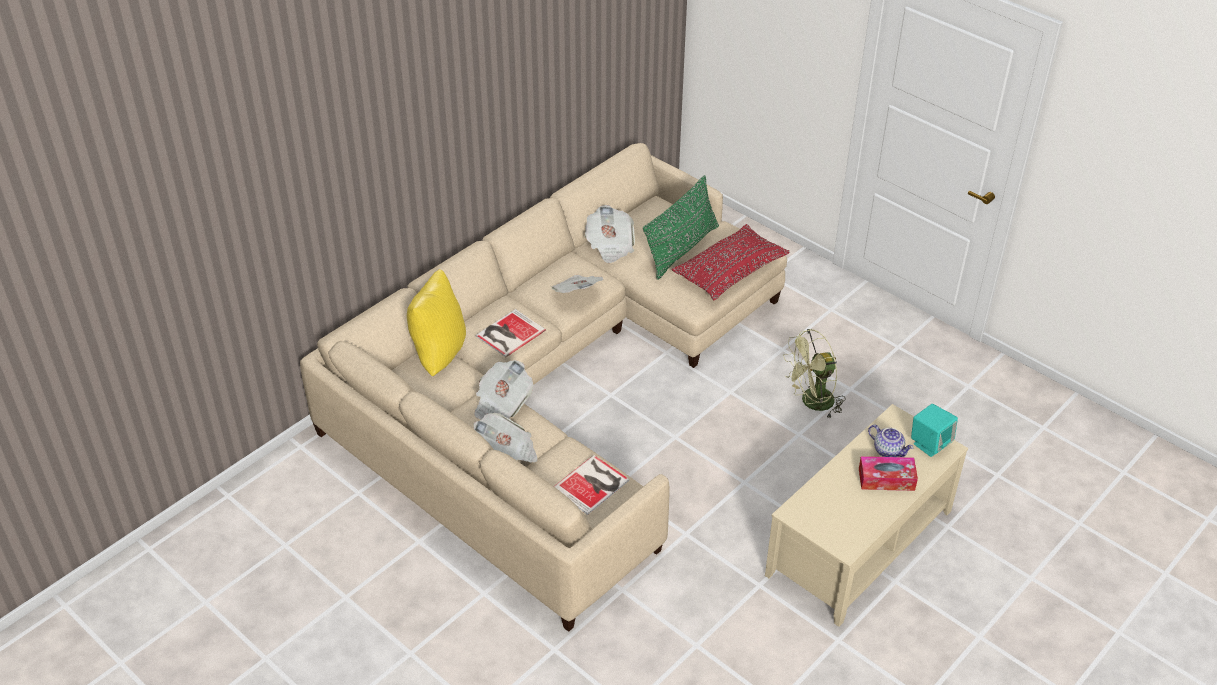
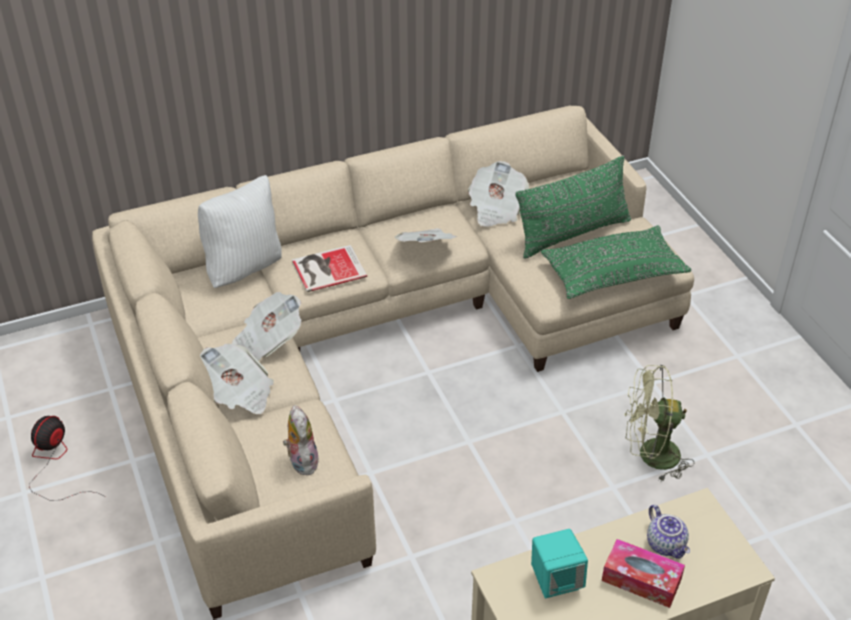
camera: 25 degrees right, 0 degrees up
yellow pillow [407,269,466,377] -> white pillow [198,175,282,288]
book [554,455,629,515] -> plush toy [283,405,319,475]
red pillow [672,224,790,300] -> green pillow [541,226,691,299]
turquoise speaker [911,404,958,457] -> turquoise speaker moved to [531,529,588,598]
none -> fan [29,416,104,500]

